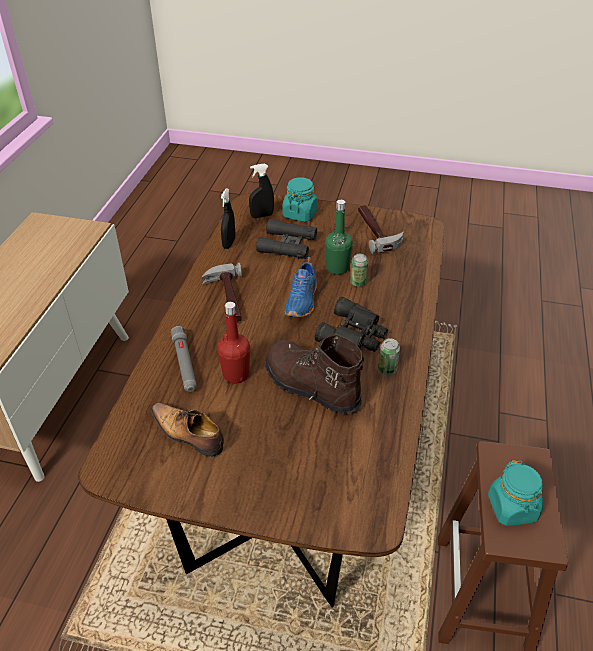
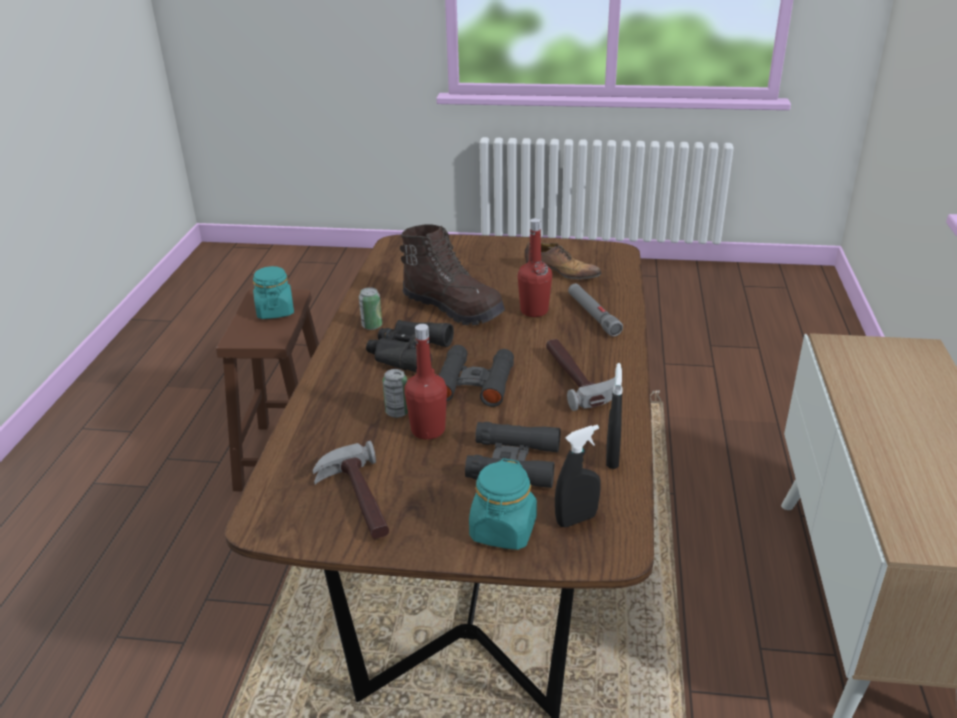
camera: 175 degrees right, 10 degrees down
blue shoe [285,257,317,317] -> black binoculars [438,345,514,407]
green bottle [325,200,353,275] -> red bottle [404,324,447,439]

